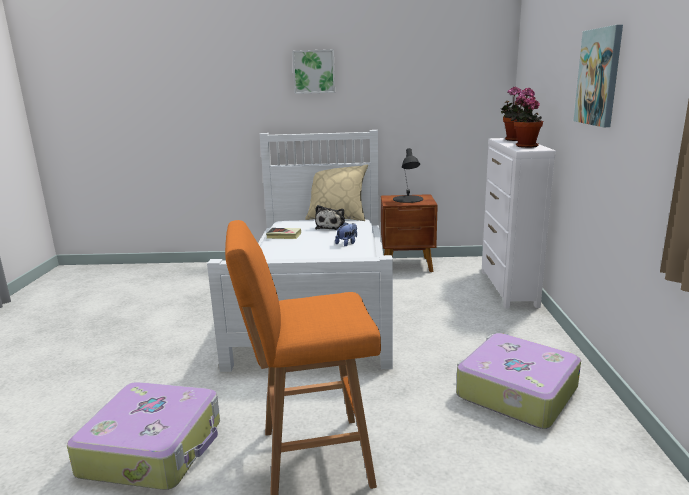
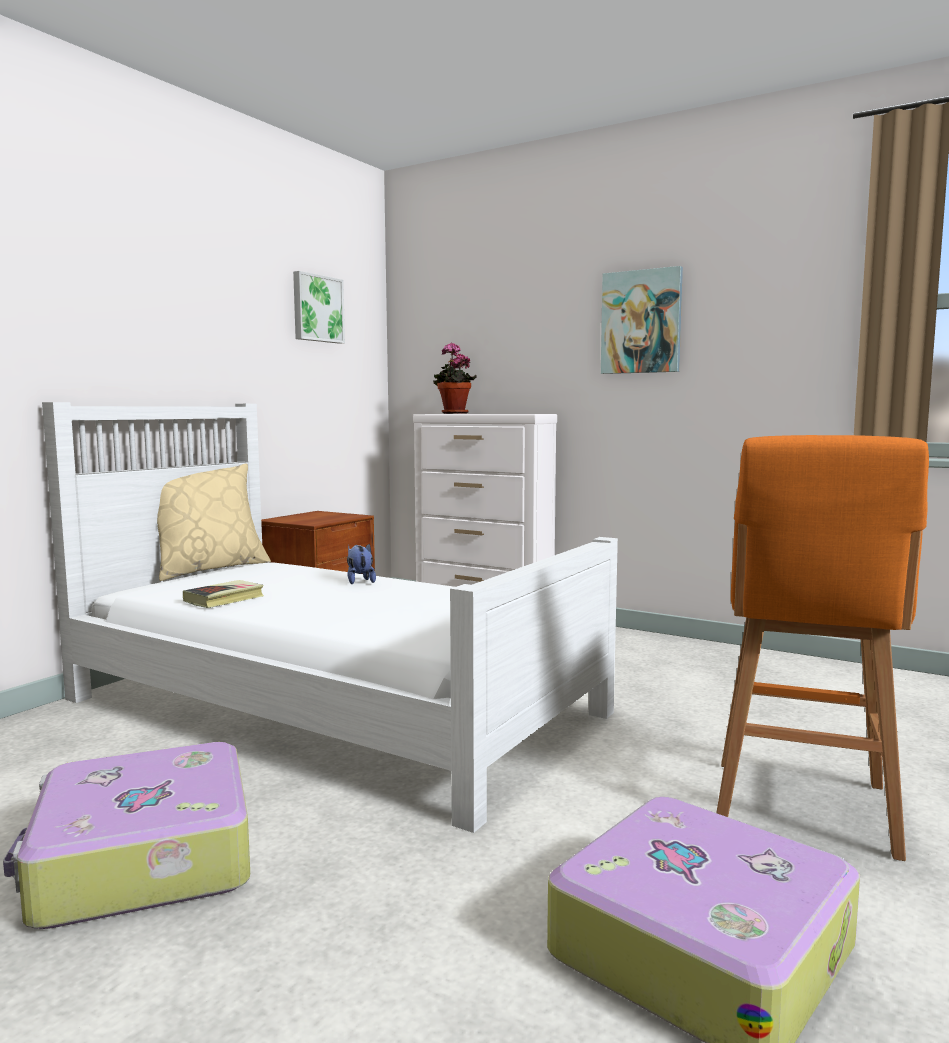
camera: 60 degrees left, 10 degrees down
picture [292,49,335,94] -> picture moved to [293,271,345,344]
plush toy [315,205,345,230] -> none
black table lamp [393,148,423,203] -> none
suitcase [456,333,581,429] -> suitcase moved to [3,742,250,929]
potted plant [511,87,543,148] -> none

